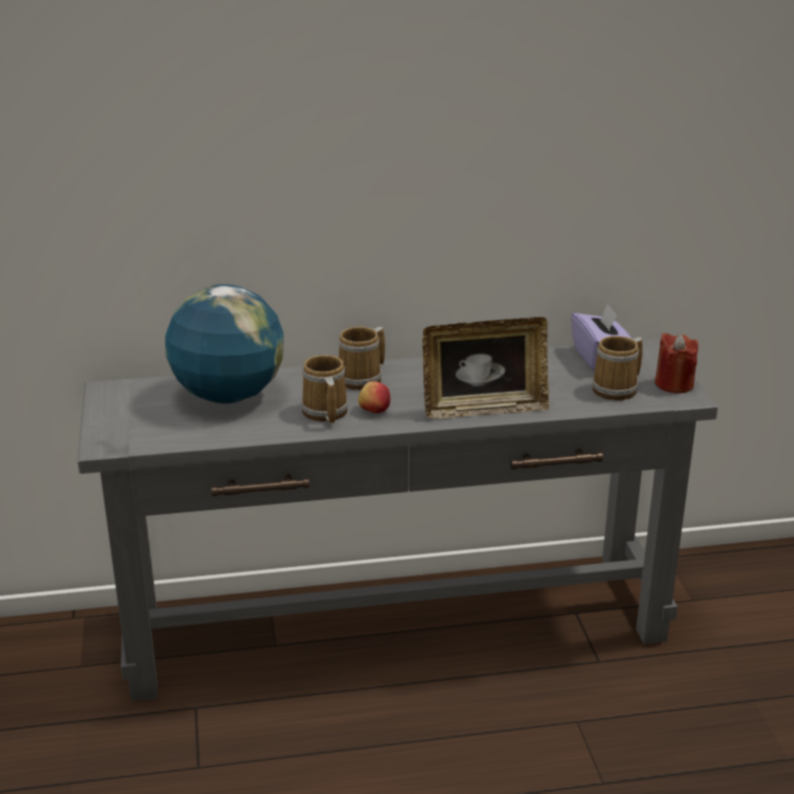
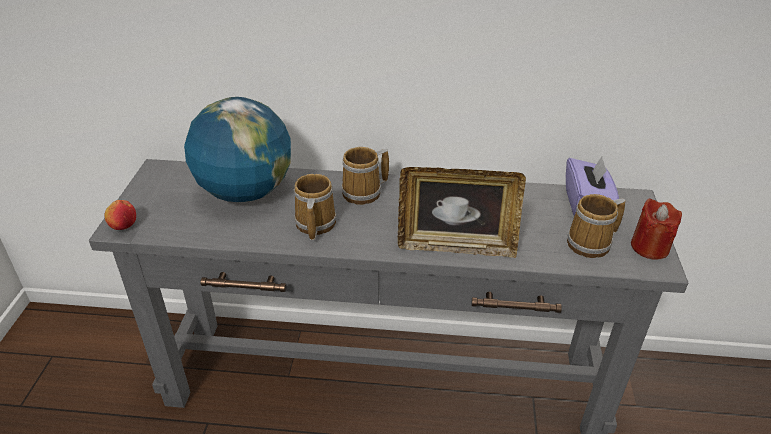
camera: 15 degrees right, 10 degrees up
apple [358,381,390,413] -> apple moved to [104,200,136,230]

